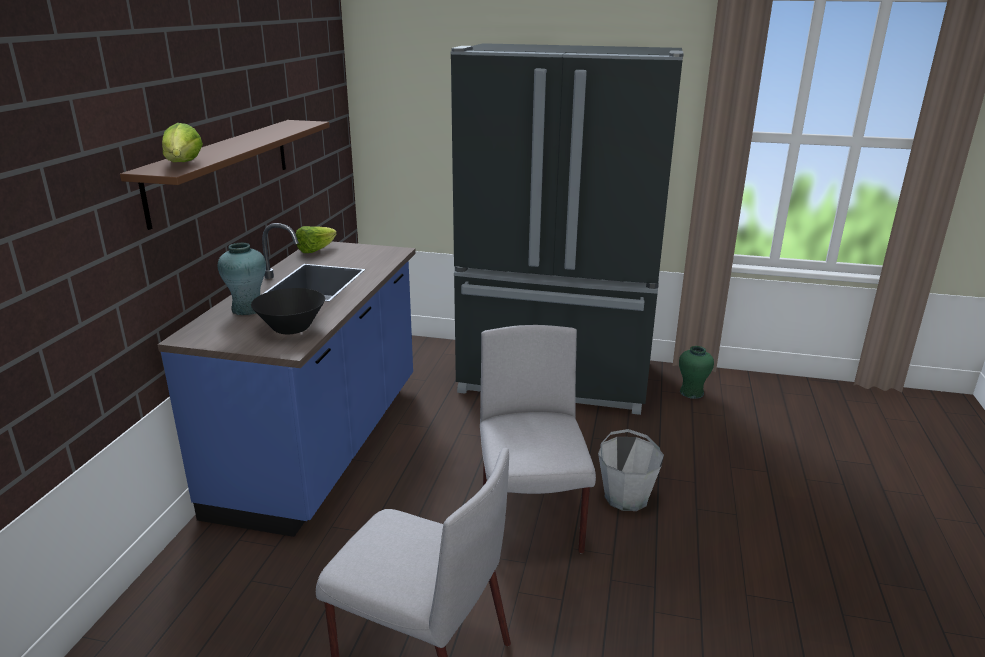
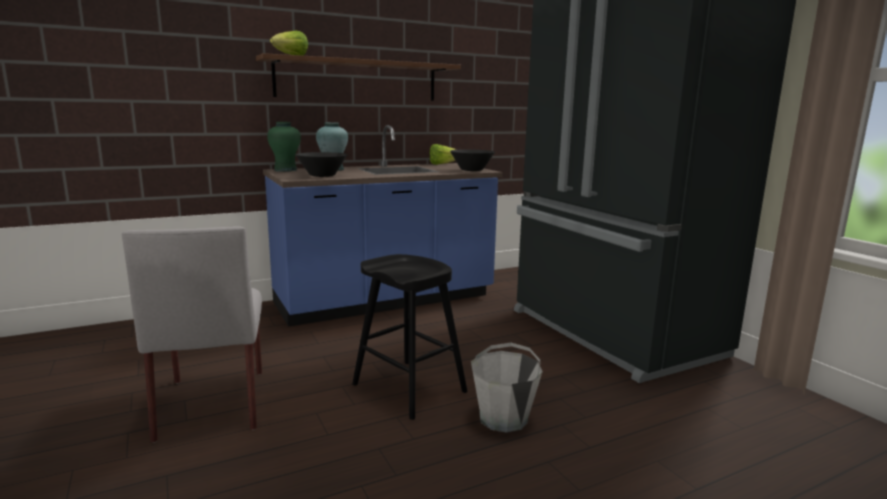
camera: 50 degrees right, 10 degrees down
grey chair [480,325,596,554] -> black stool [352,254,468,420]
green vase [679,346,714,399] -> green vase moved to [267,122,301,172]
none -> black bowl [450,150,495,171]

